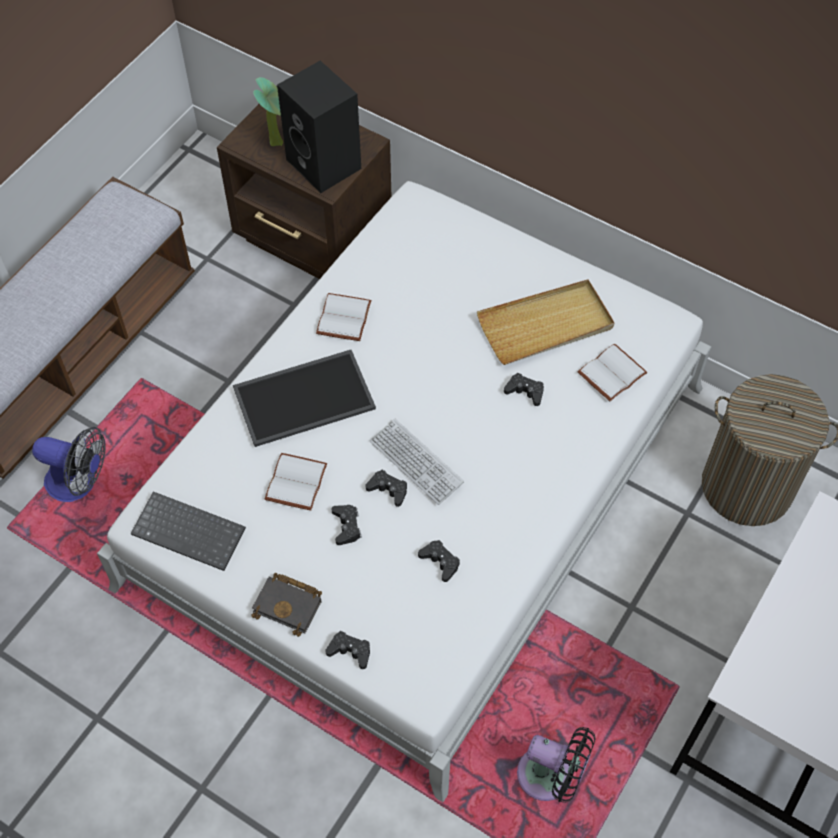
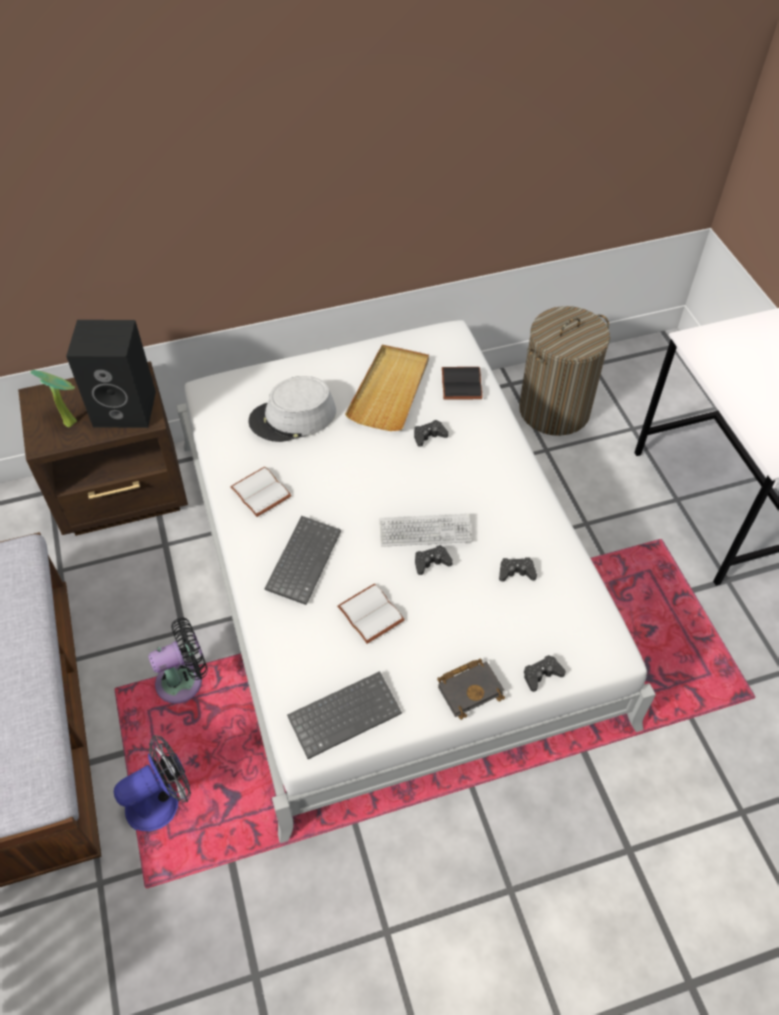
camera: 50 degrees left, 5 degrees down
tray [233,350,376,447] -> keyboard [265,516,341,605]
black game controller [331,505,362,545] -> none
black fan [517,727,595,803] -> black fan moved to [148,617,208,704]
white book [577,344,648,401] -> black book [442,367,483,400]
none -> grey hat [248,376,336,442]

